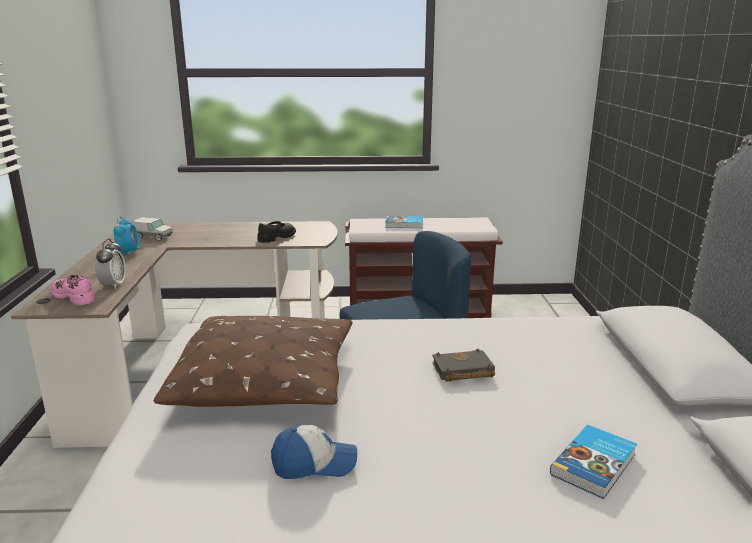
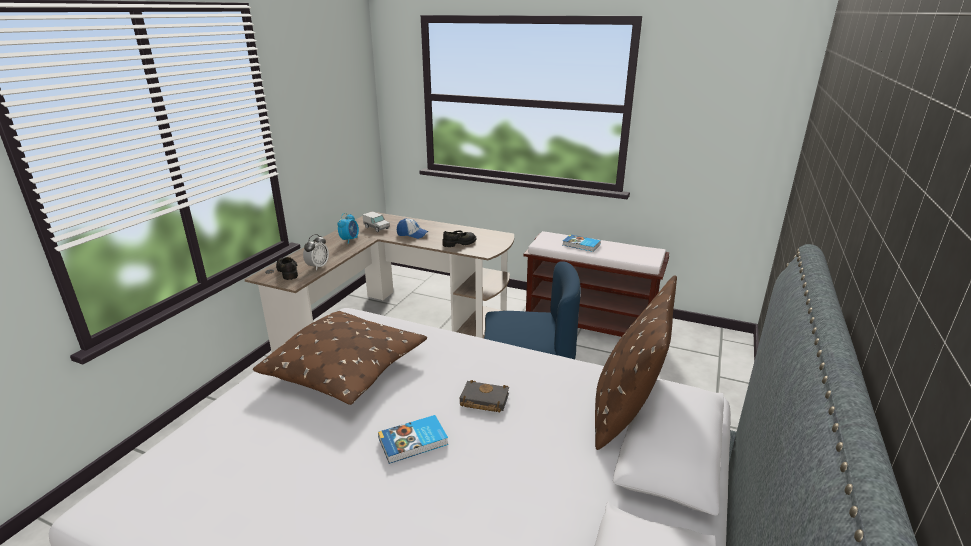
camera: 25 degrees right, 5 degrees up
pink shoe [50,275,96,305] -> black shoe [276,257,298,280]
cap [271,425,357,479] -> cap moved to [397,218,429,239]
book [550,425,637,499] -> book moved to [378,415,448,464]
none -> brown pillow [595,275,677,450]

